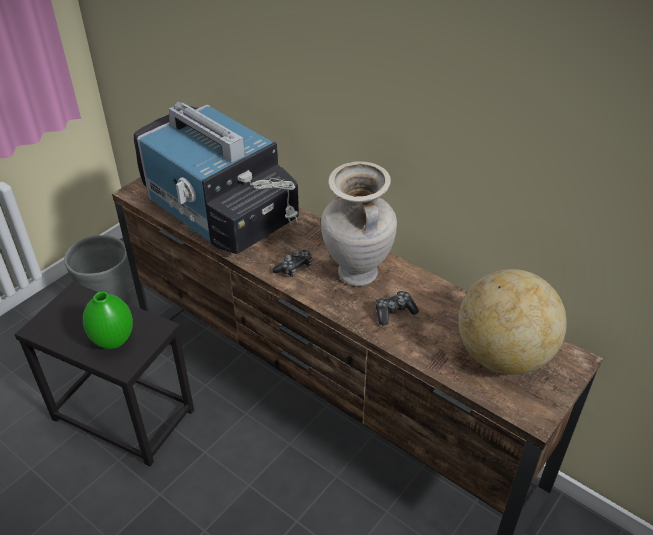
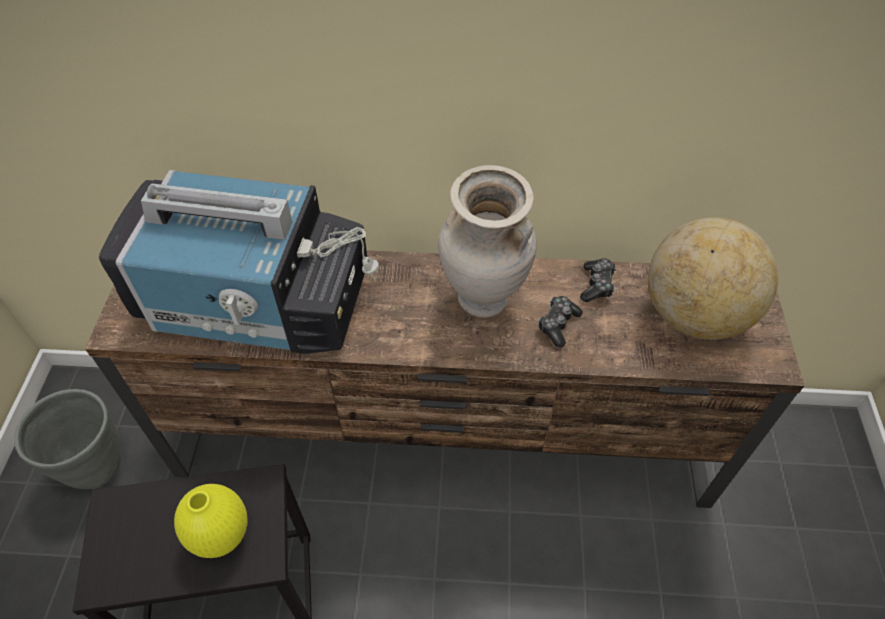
camera: 35 degrees left, 10 degrees up
green vase [83,292,133,349] -> yellow vase [174,484,248,558]
game controller [272,250,312,277] -> game controller moved to [580,258,617,302]

